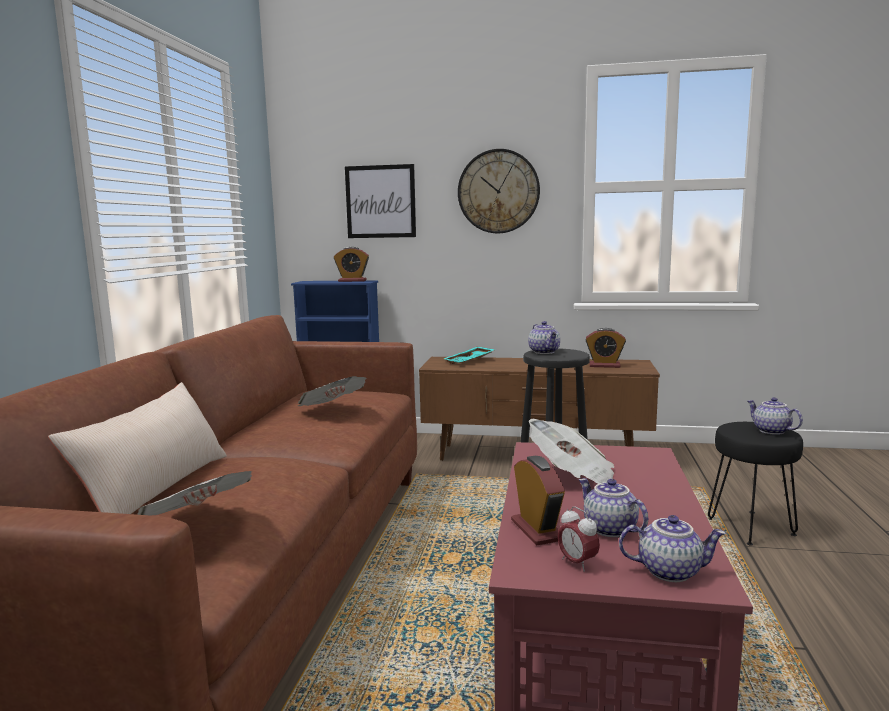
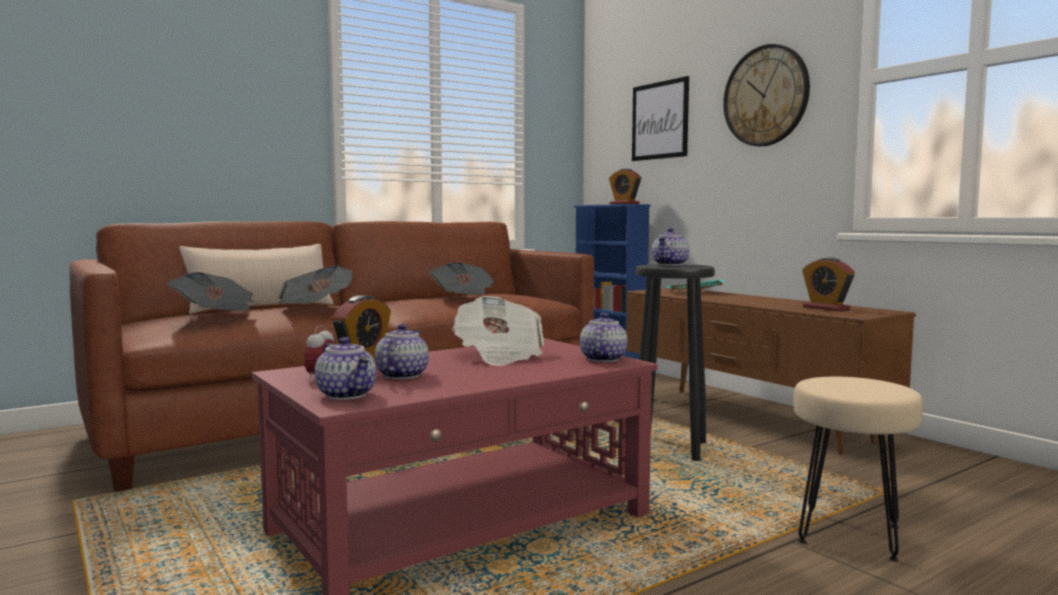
camera: 45 degrees right, 5 degrees down
black stool [708,422,803,545] -> beige stool [793,377,923,562]
teapot [747,397,803,435] -> teapot moved to [580,313,627,362]
none -> newspaper [278,266,353,304]

